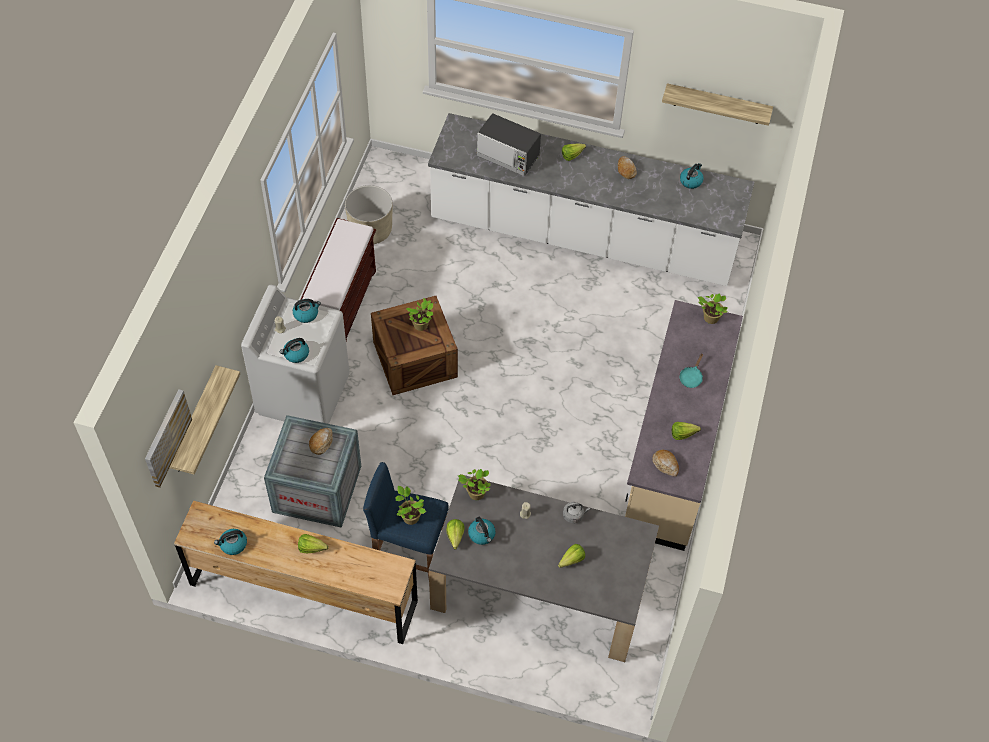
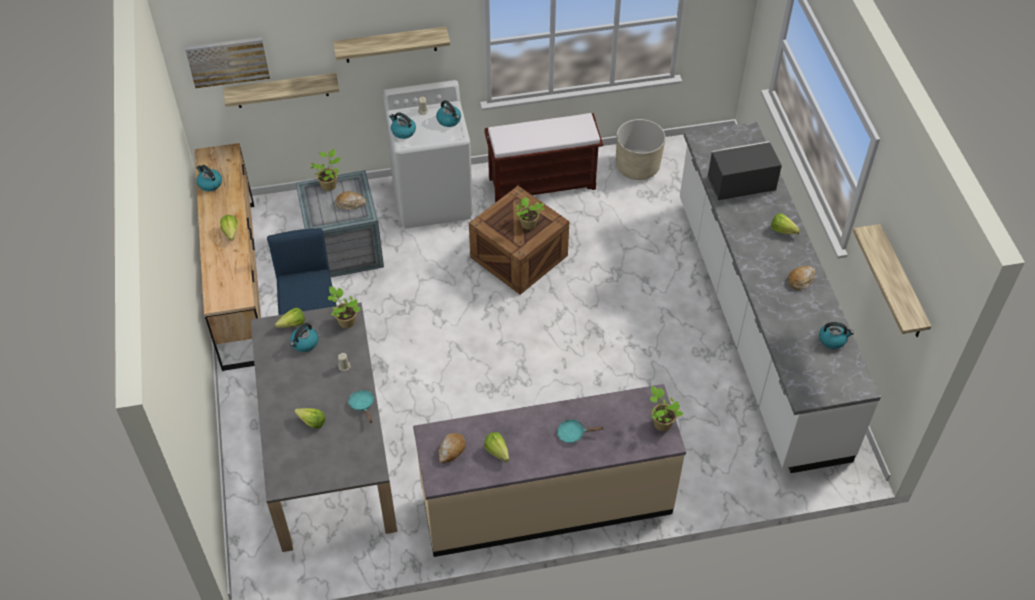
camera: 65 degrees right, 5 degrees down
potted plant [395,486,426,525] -> potted plant moved to [310,149,340,191]
microwave [477,113,541,176] -> microwave turned 75 degrees clockwise [707,141,782,200]
grey kettle [563,502,590,523] -> turquoise frying pan [348,390,374,423]
none -> shelf [333,26,450,63]

